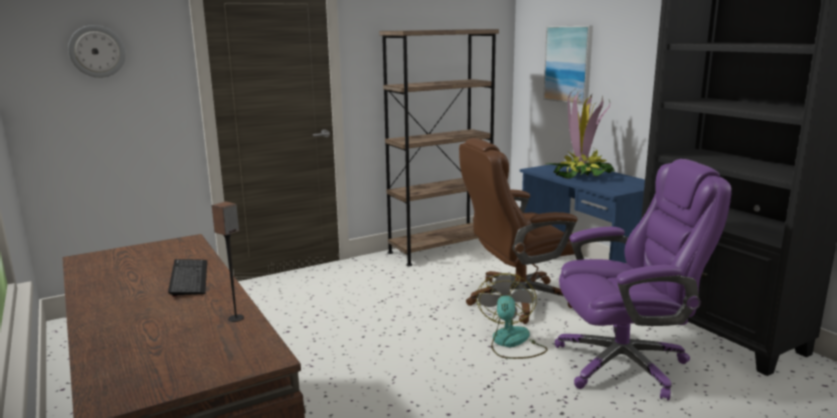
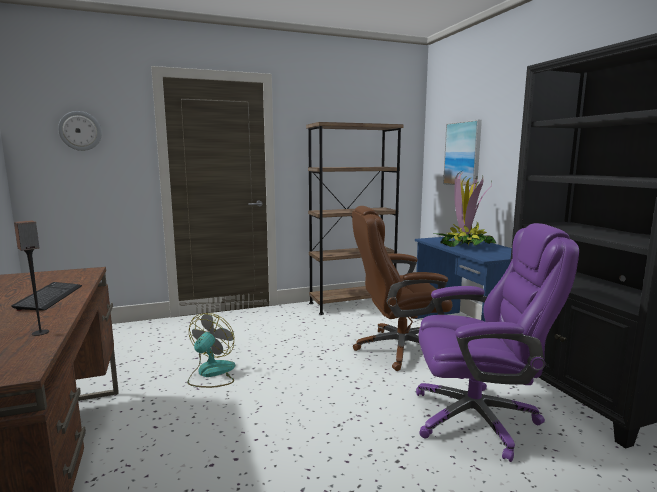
camera: 10 degrees right, 5 degrees down
fan [476,273,548,359] -> fan moved to [188,313,235,388]

